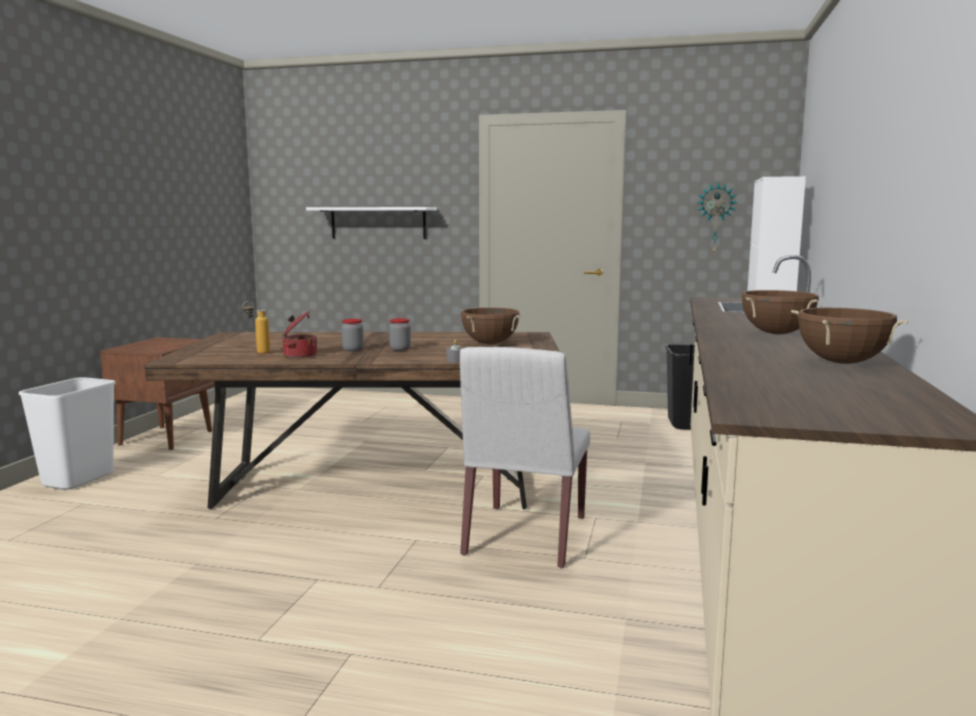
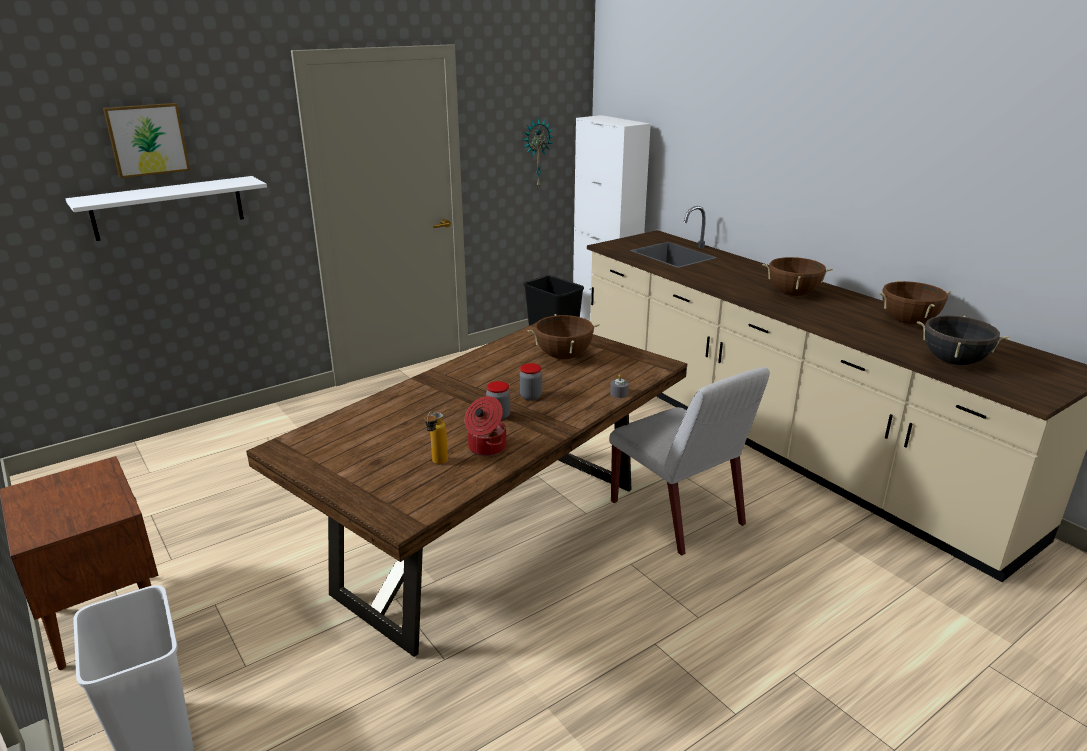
camera: 50 degrees left, 15 degrees up
none -> picture [103,103,190,178]
none -> black cooking pot [917,315,1010,365]

